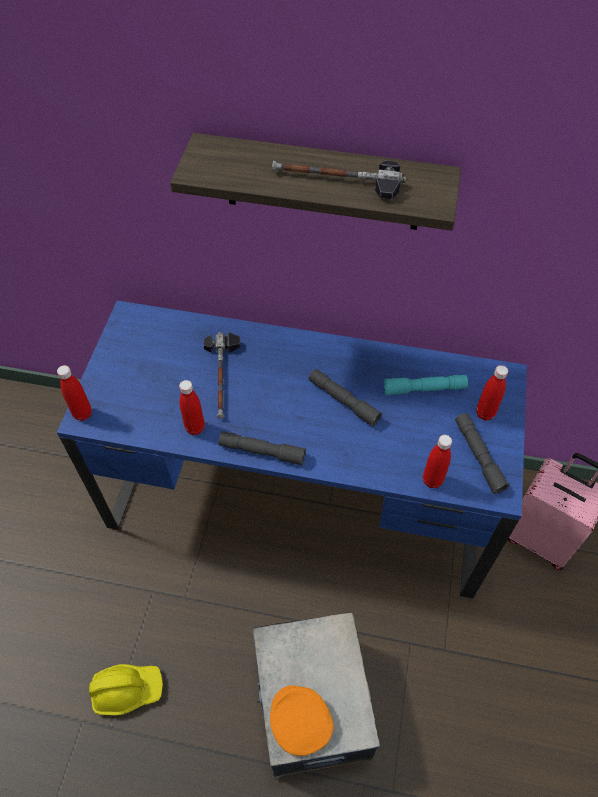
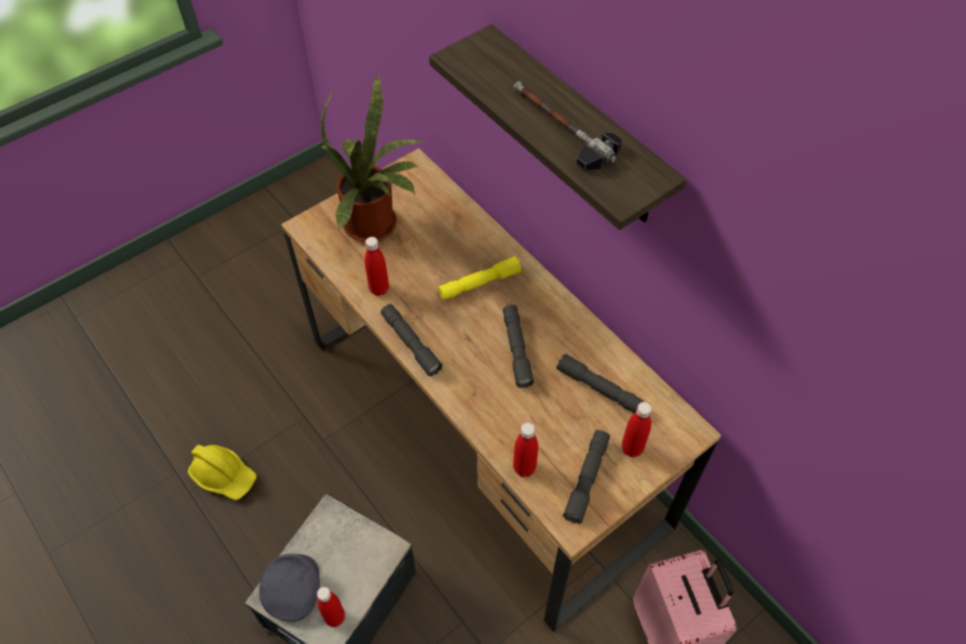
camera: 40 degrees right, 0 degrees up
blue desk [57,301,527,599] -> brown desk [281,148,721,632]
red bottle [57,365,92,421] -> red bottle moved to [317,587,345,627]
hammer [204,332,240,419] -> none
orange cap [270,685,334,756] -> grey cap [259,554,320,622]
turquoise flashlight [384,375,468,395] -> grey flashlight [556,353,644,413]
none -> potted plant [321,75,425,242]
none -> yellow flashlight [438,256,521,300]

